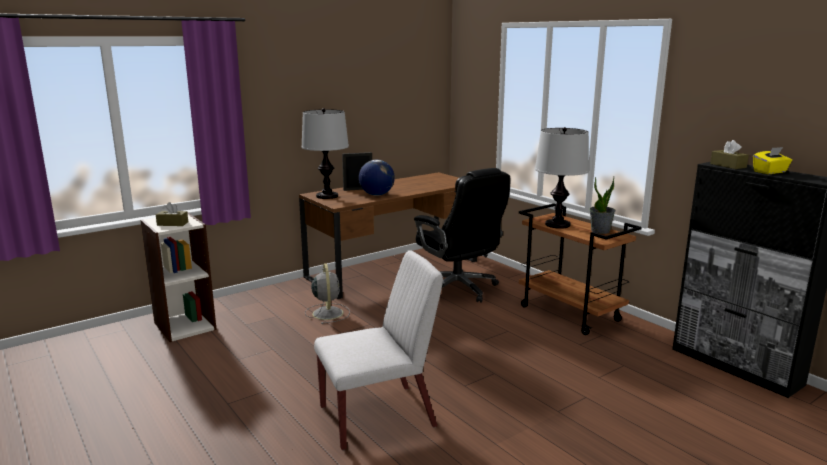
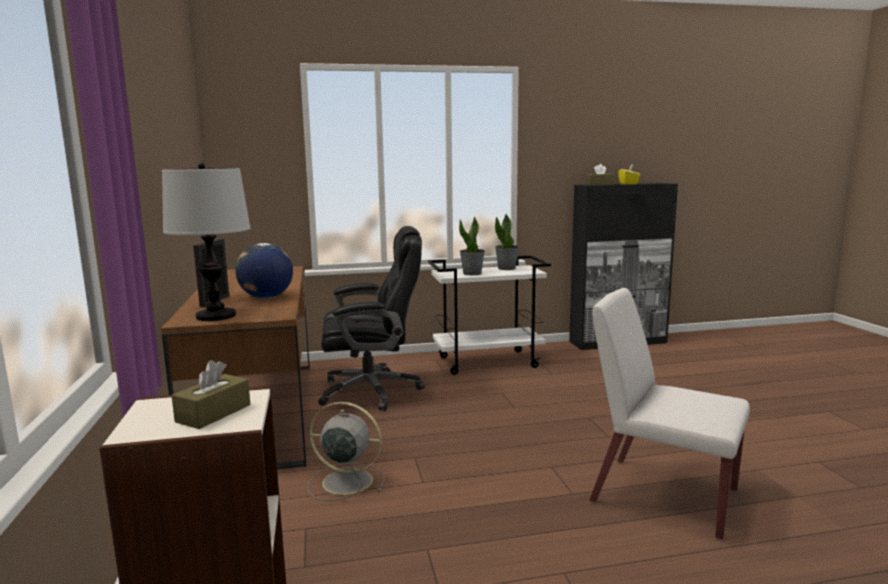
camera: 65 degrees left, 5 degrees down
white chair [314,250,443,450] -> white chair turned 60 degrees counterclockwise [589,288,750,540]
brown cart [519,203,642,335] -> white cart [428,255,551,375]
table lamp [535,127,589,229] -> potted plant [459,217,485,275]

